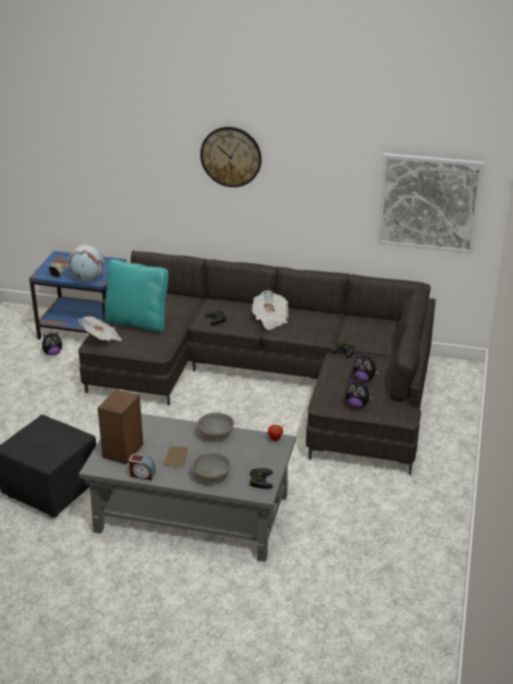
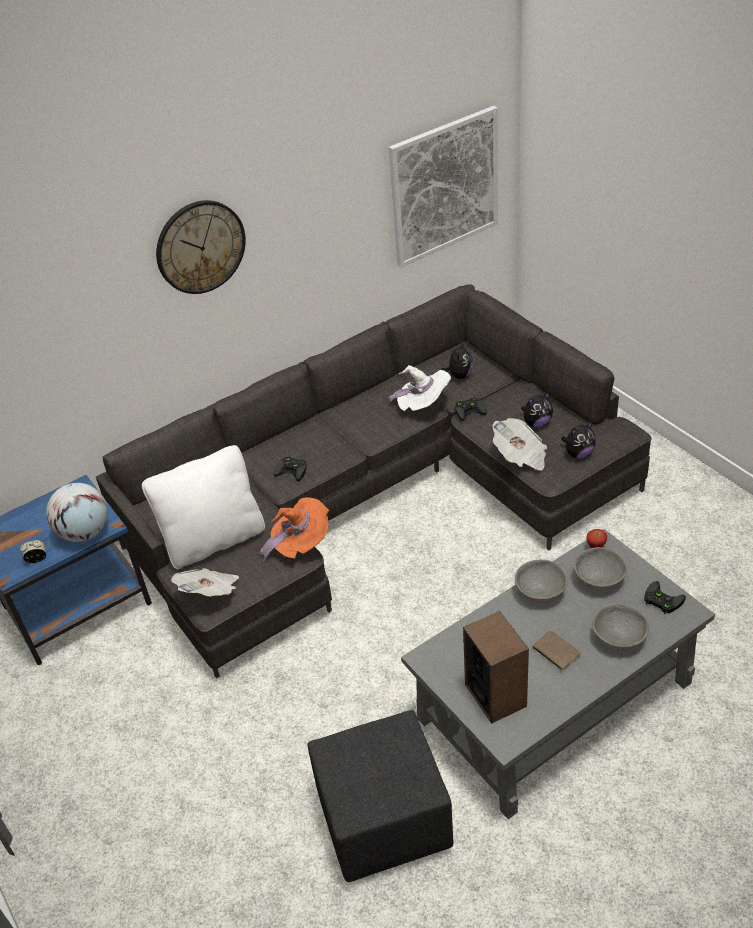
camera: 45 degrees left, 10 degrees up
plush toy [42,331,62,355] -> plush toy moved to [441,341,473,379]
turquoise pillow [105,259,168,332] -> white pillow [142,445,265,569]
alarm clock [129,454,156,480] -> none
newspaper [252,290,288,330] -> newspaper moved to [492,418,547,471]
none -> orange hat [259,497,329,562]
none -> white hat [386,365,451,411]
none -> grey bowl [574,547,627,591]

